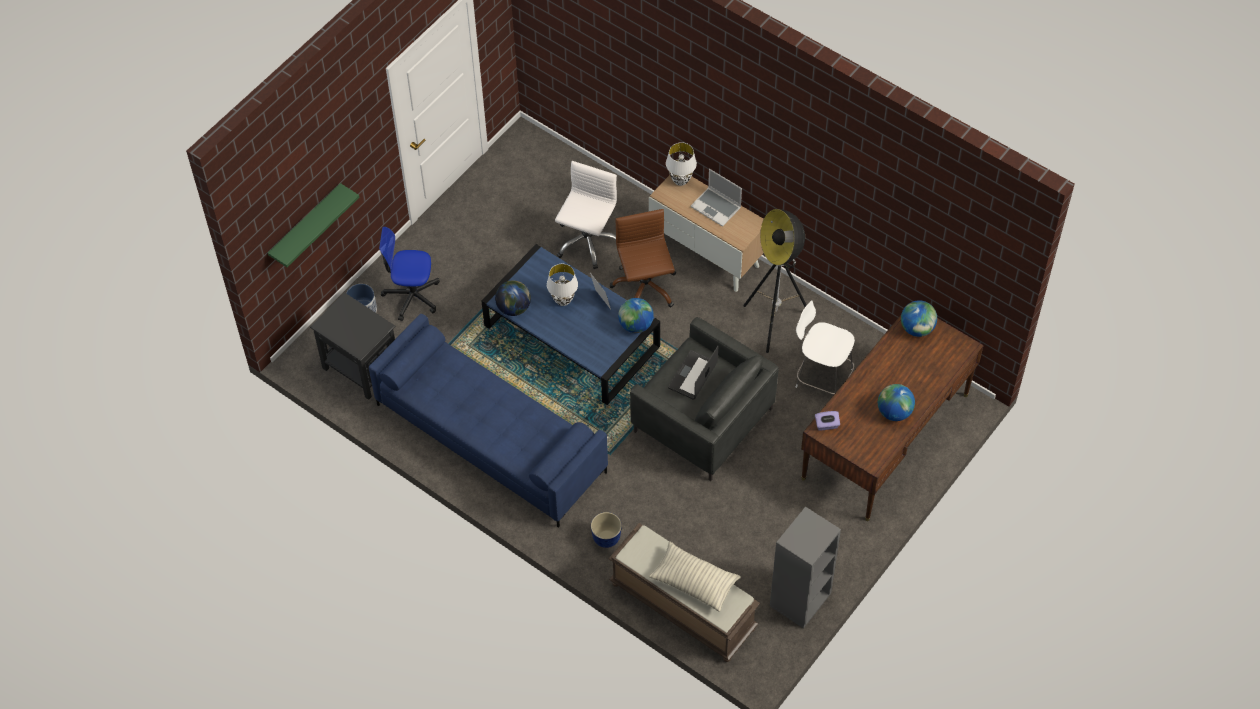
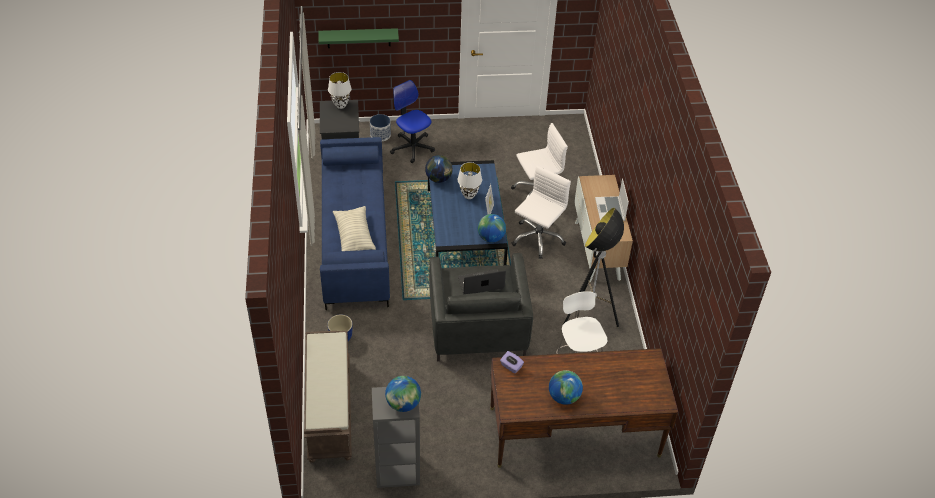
camera: 45 degrees right, 10 degrees down
brown office chair [610,209,676,308] -> white office chair [512,166,571,259]
pillow [648,542,741,612] -> pillow moved to [333,206,376,251]
white table lamp [666,142,697,186] -> white table lamp moved to [328,72,352,109]
globe [901,300,937,337] -> globe moved to [385,376,421,412]

